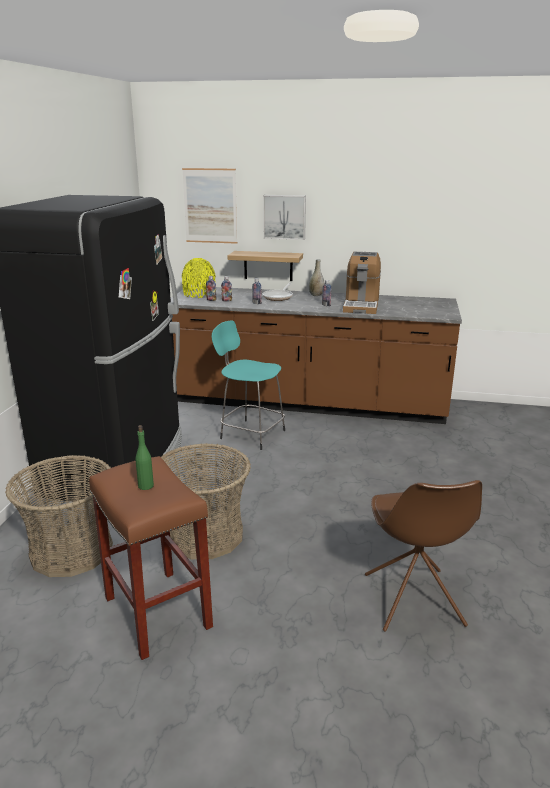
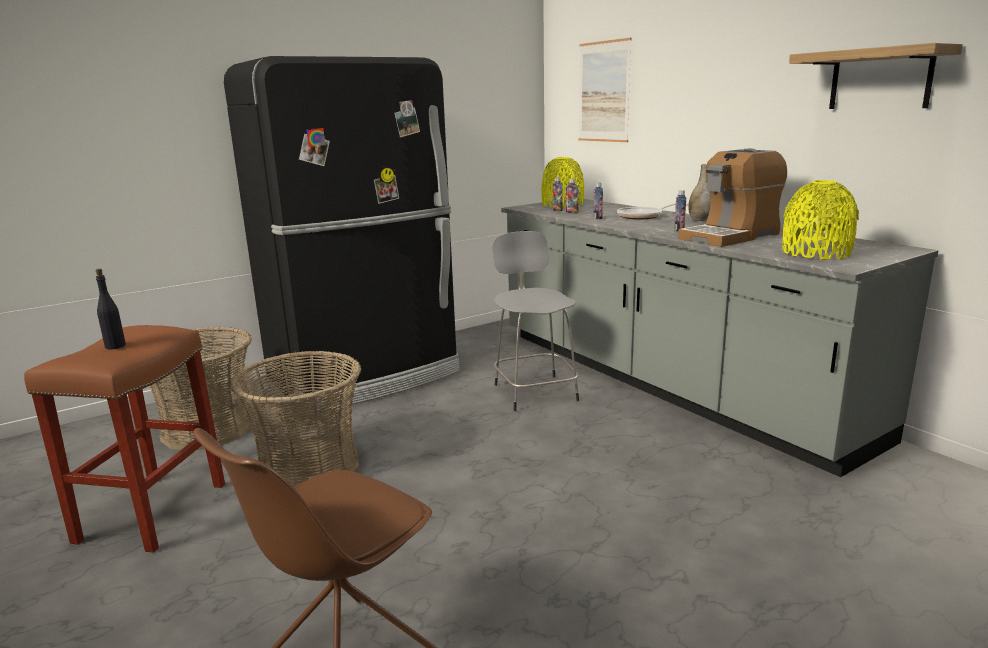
camera: 45 degrees right, 5 degrees down
green bottle [135,425,154,490] -> black bottle [95,269,126,349]
brown counter [171,286,462,424] -> grey counter [501,199,938,477]
turquoise stool [212,320,285,450] -> grey stool [492,231,579,411]
shelf [227,251,303,281] -> shelf moved to [789,43,963,109]
picture [263,195,306,240] -> none
none -> yellow vase [782,180,859,260]

